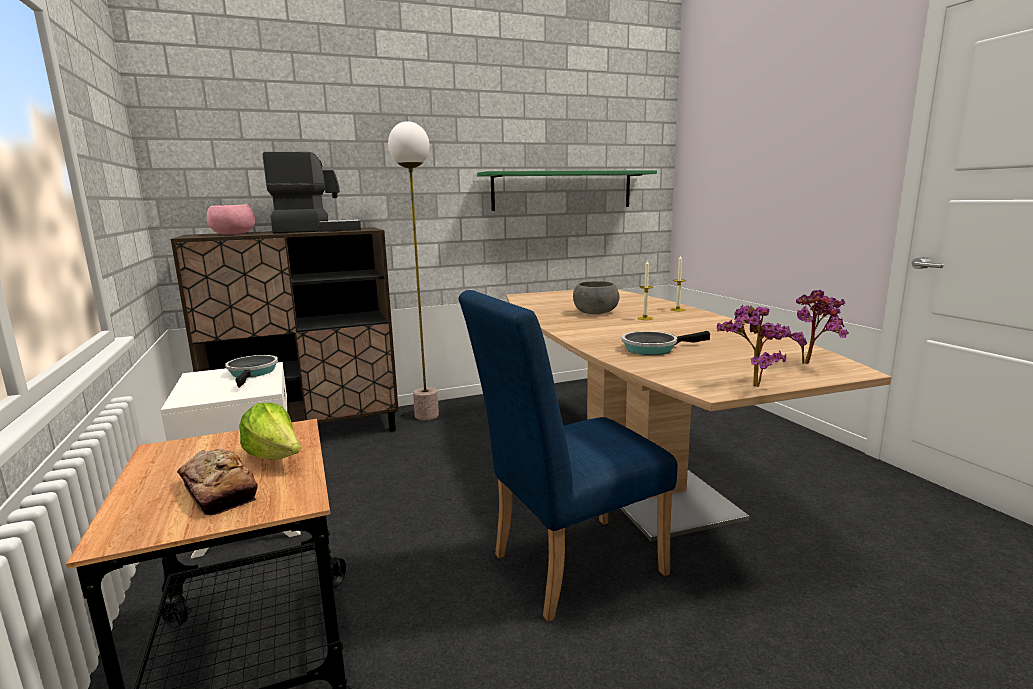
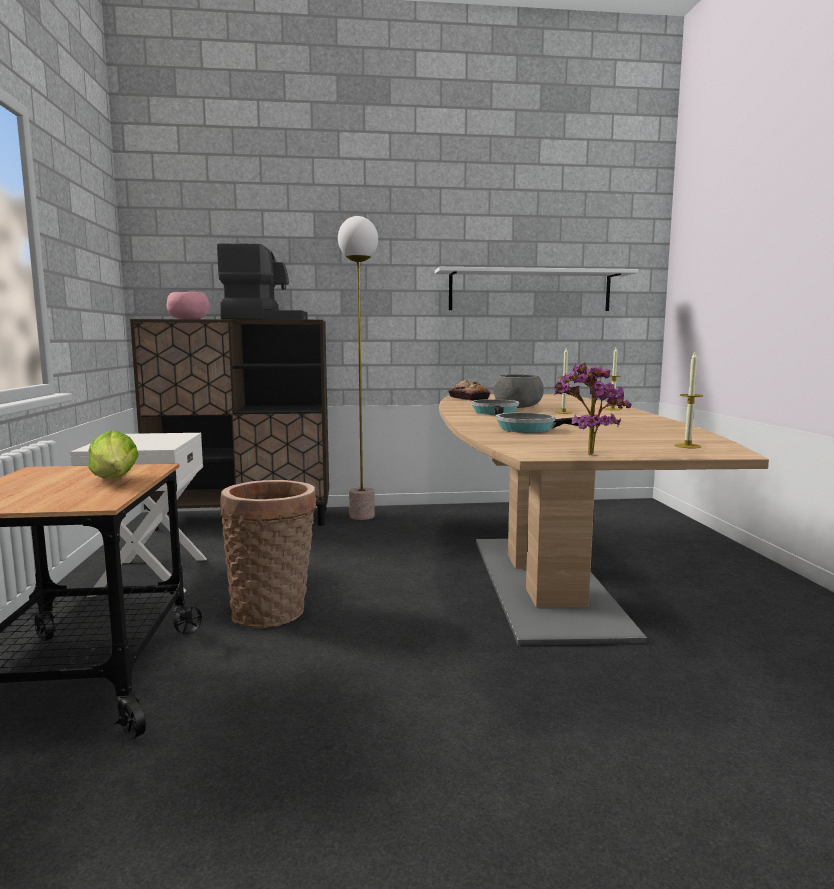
camera: 15 degrees right, 5 degrees down
bread [177,449,258,515] -> bread moved to [448,380,490,401]
frying pan [225,355,278,388] -> frying pan moved to [471,399,519,415]
blue chair [458,290,677,622] -> none
green shelf [477,170,657,211] -> white shelf [435,267,638,311]
potted plant [781,290,849,364] -> candle [674,351,703,448]
none -> basket [220,480,316,628]

